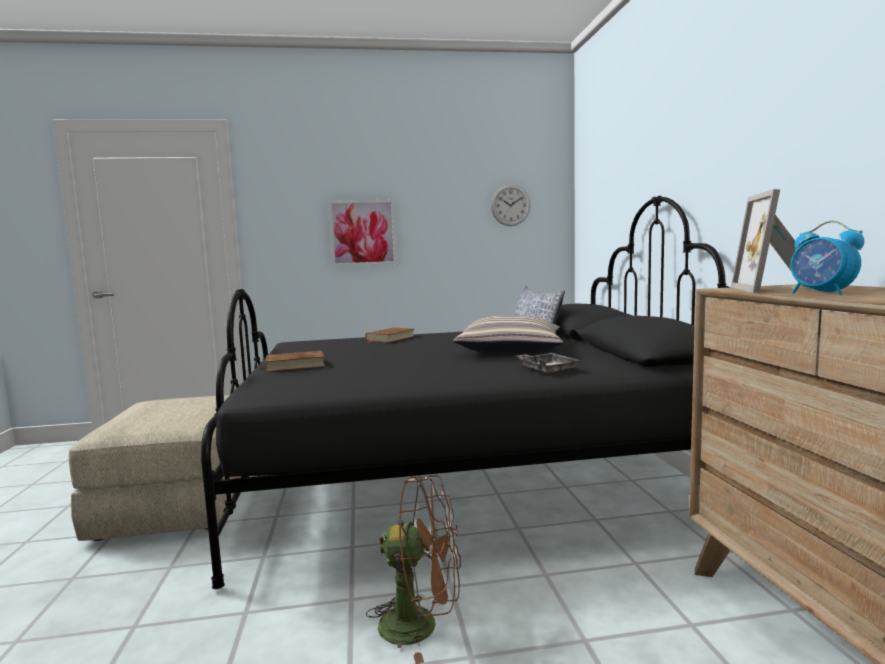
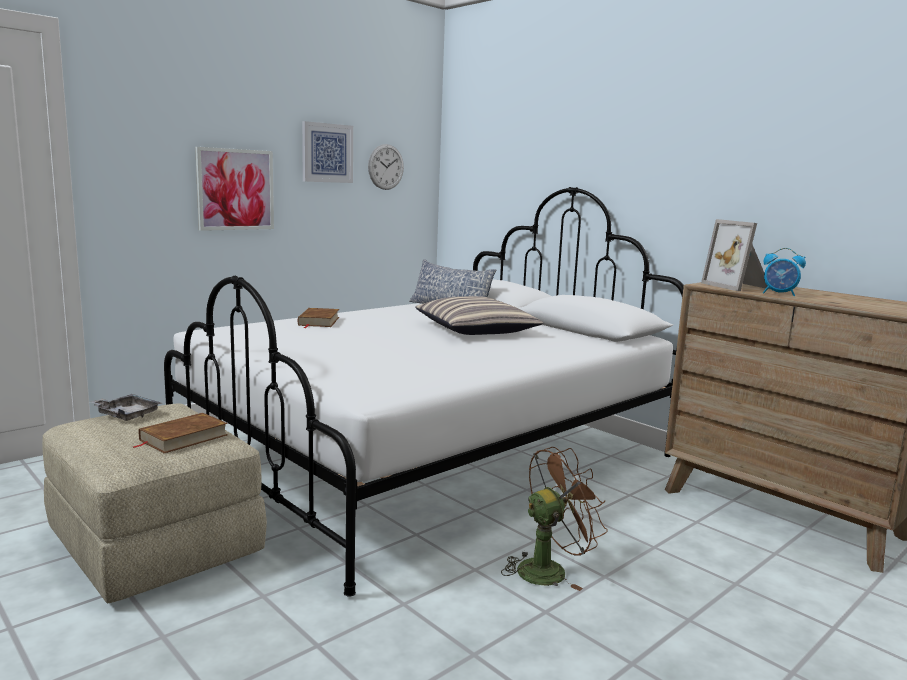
camera: 35 degrees left, 5 degrees up
black bed [201,196,731,589] -> white bed [164,187,684,597]
brown book [257,351,325,372] -> brown book moved to [133,413,228,453]
grey tray [517,353,580,373] -> grey tray moved to [90,394,161,421]
none -> picture [302,121,353,183]

